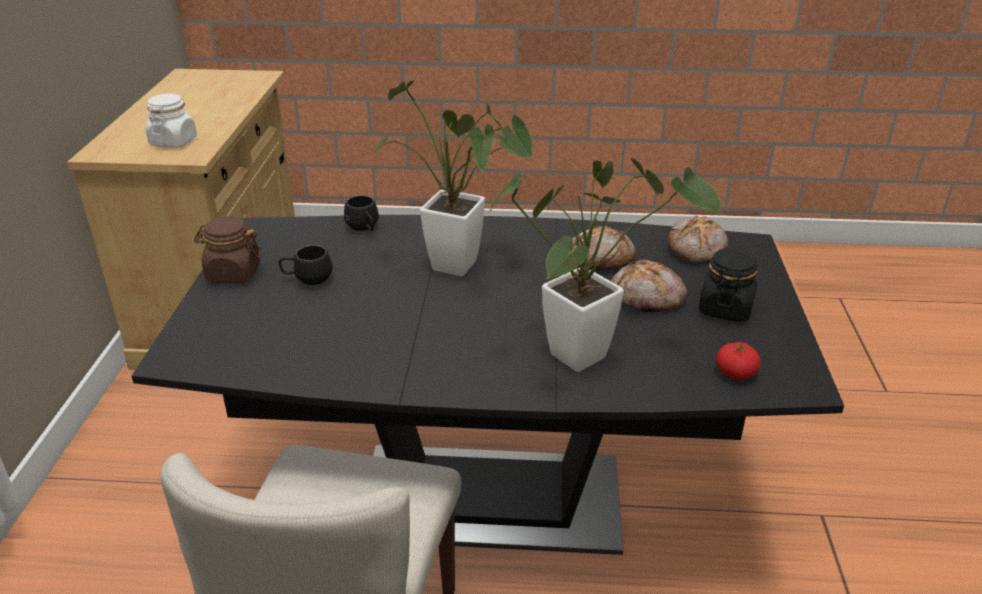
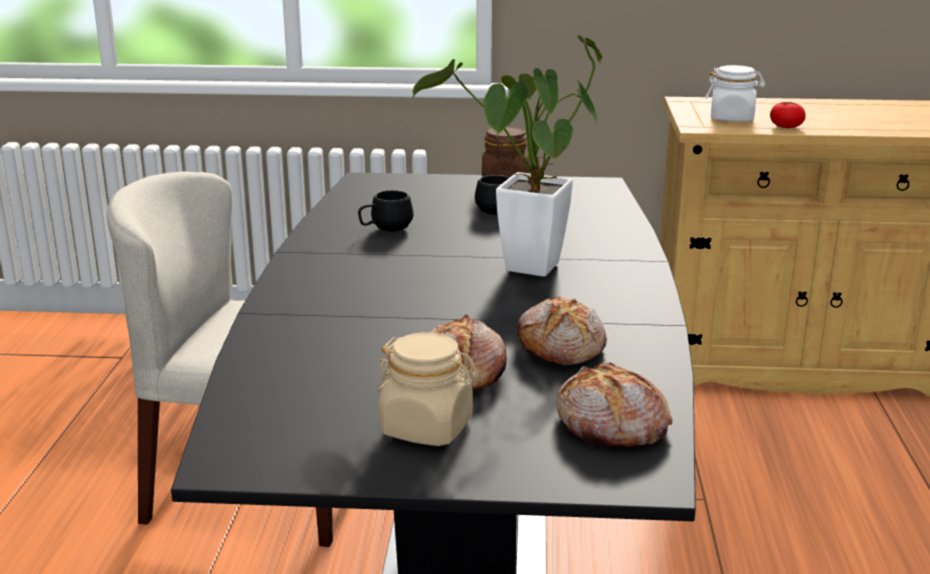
camera: 90 degrees right, 10 degrees down
black mug [344,195,379,231] -> black mug moved to [358,190,414,232]
potted plant [489,158,721,372] -> none
black jar [699,248,758,322] -> beige jar [377,332,478,446]
tomato [716,342,761,380] -> tomato moved to [770,102,806,128]

